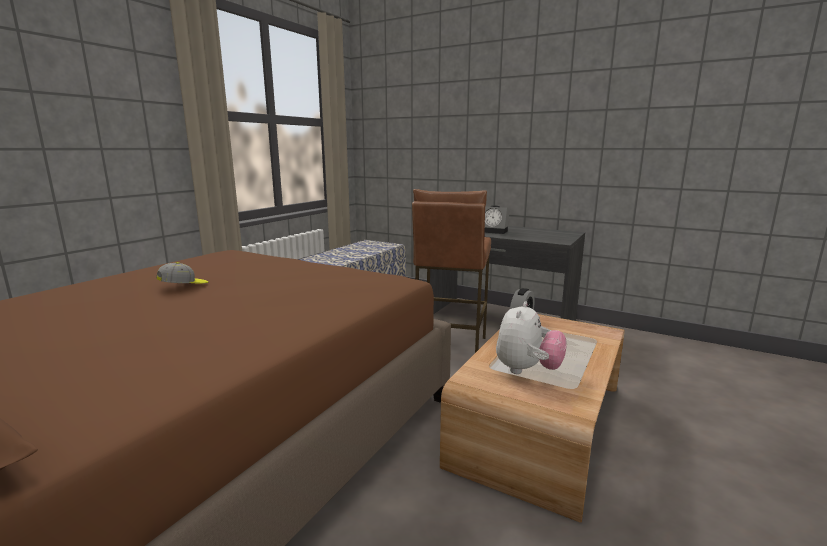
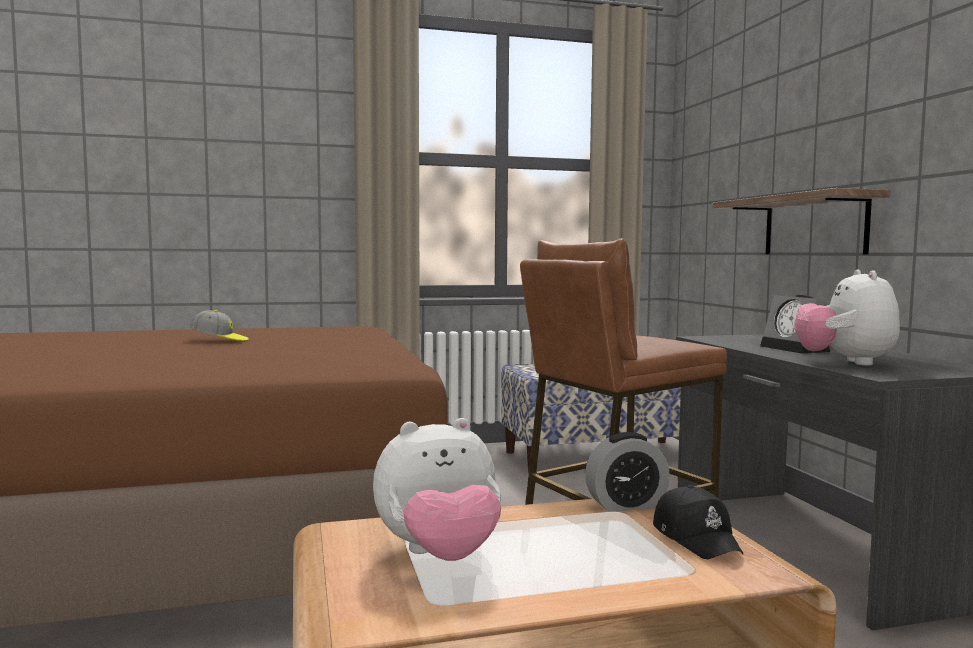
camera: 45 degrees right, 10 degrees down
none -> black cap [653,485,743,559]
none -> shelf [713,188,891,255]
none -> plush toy [794,270,900,366]

